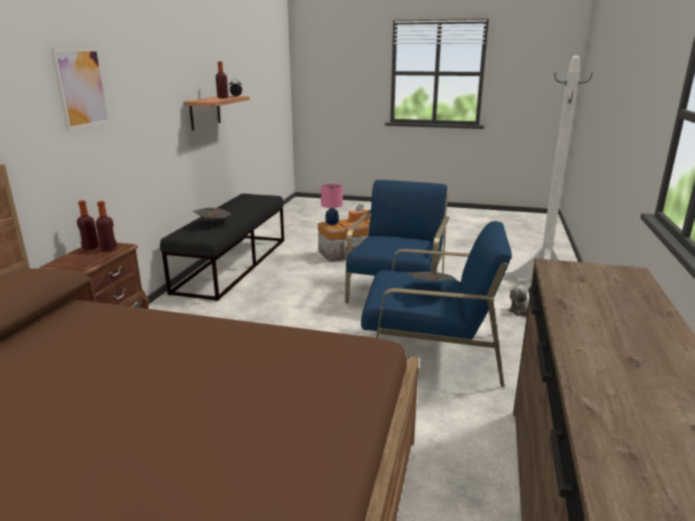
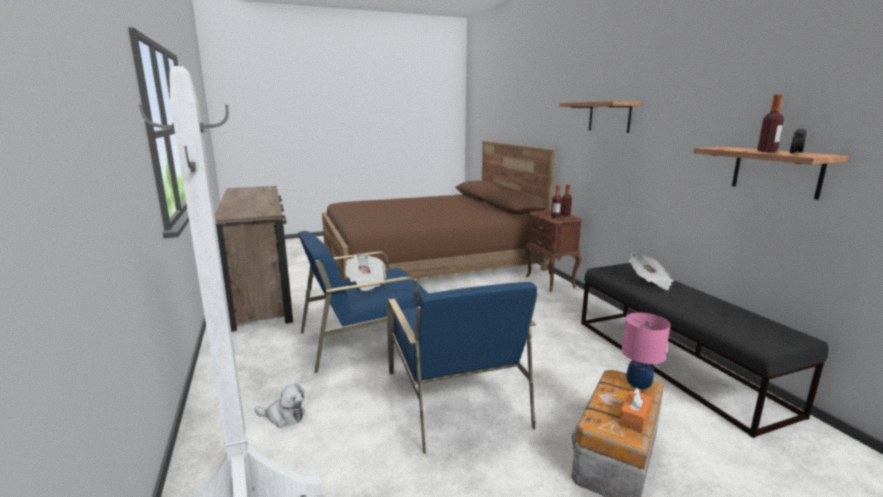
camera: 145 degrees right, 5 degrees down
picture [51,48,111,130] -> shelf [559,101,641,133]

